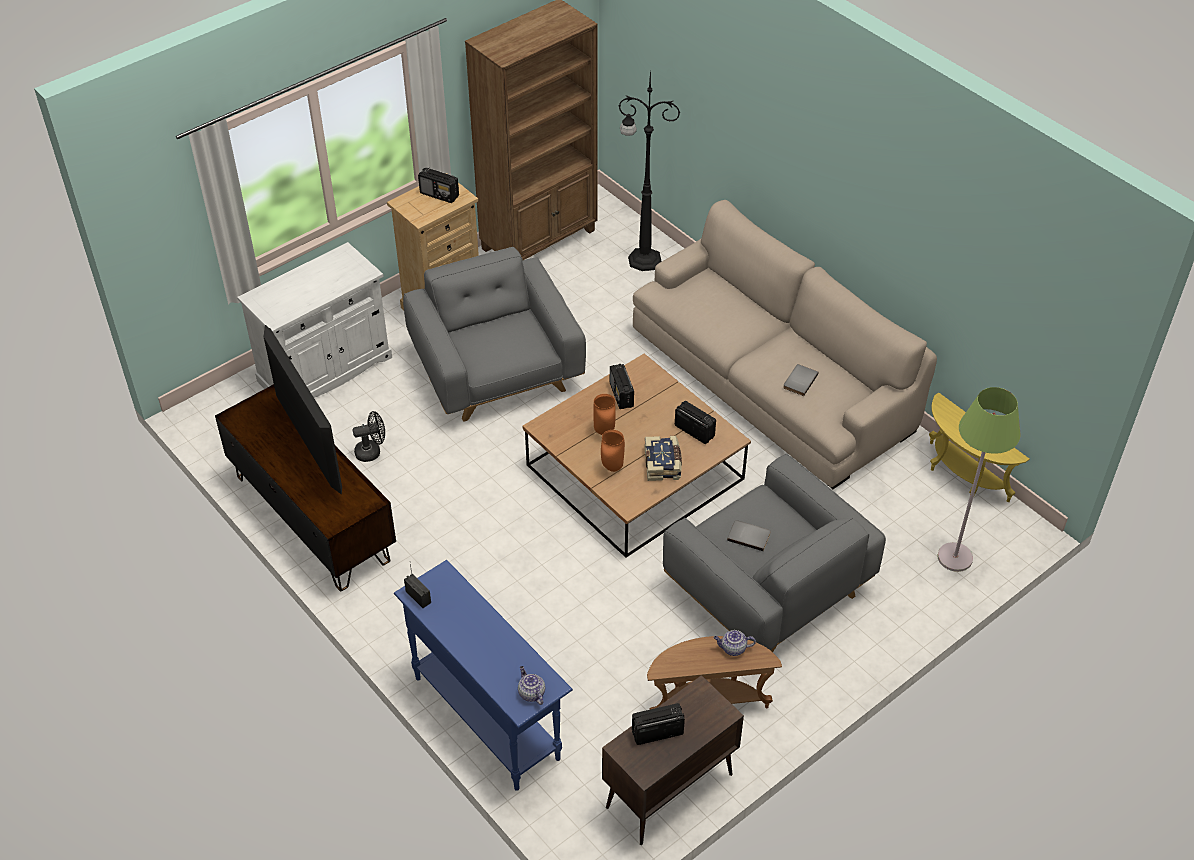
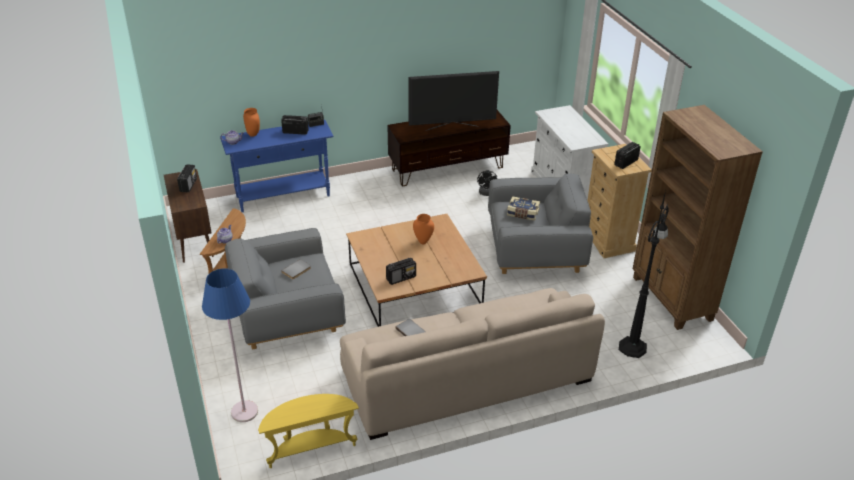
camera: 110 degrees right, 10 degrees down
orange vase [601,430,625,472] -> orange vase moved to [243,108,260,137]
radio [610,364,634,409] -> radio moved to [281,115,308,135]
book [644,436,682,481] -> book moved to [507,196,540,220]
green floor lamp [938,387,1021,572] -> blue floor lamp [202,268,258,422]

